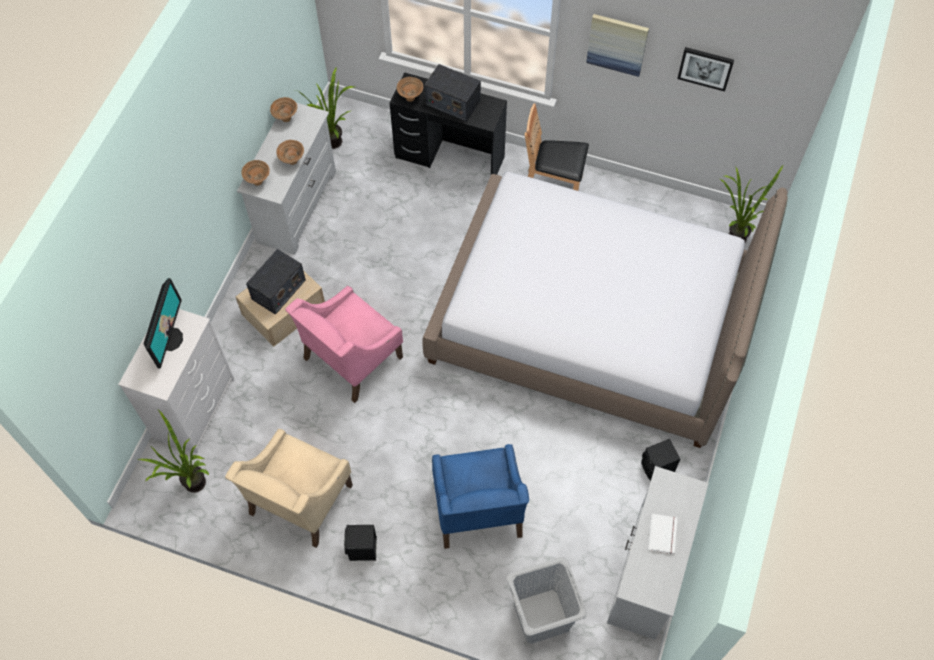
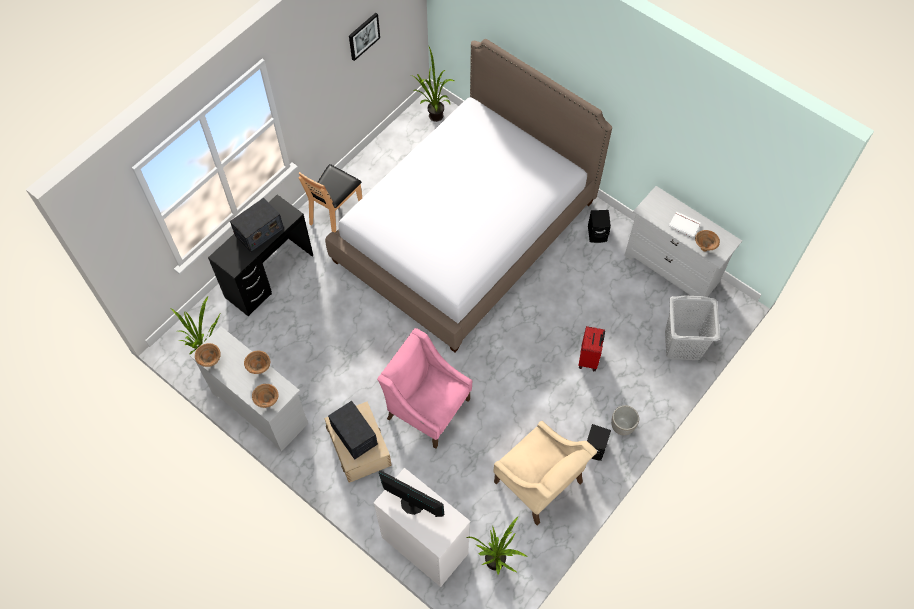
camera: 70 degrees left, 0 degrees up
pink armchair [285,286,403,403] -> pink armchair turned 150 degrees clockwise [377,328,472,449]
brown bowl [397,77,423,102] -> brown bowl moved to [695,230,720,252]
blue armchair [432,444,529,549] -> red suitcase [578,326,605,372]
picture [586,14,649,77] -> none
none -> planter [611,405,639,435]

